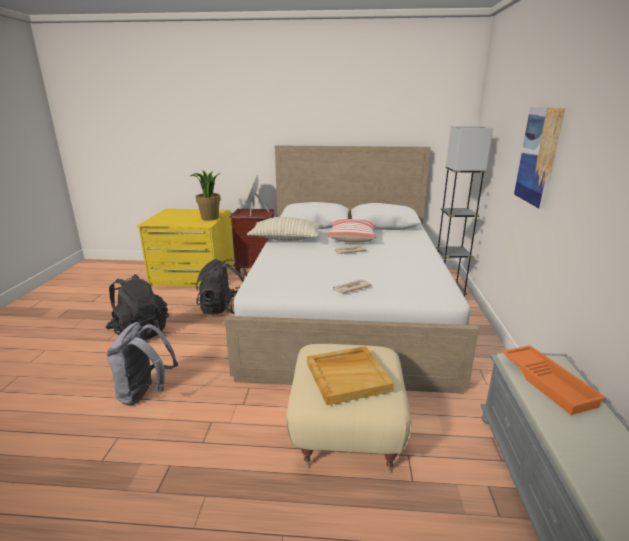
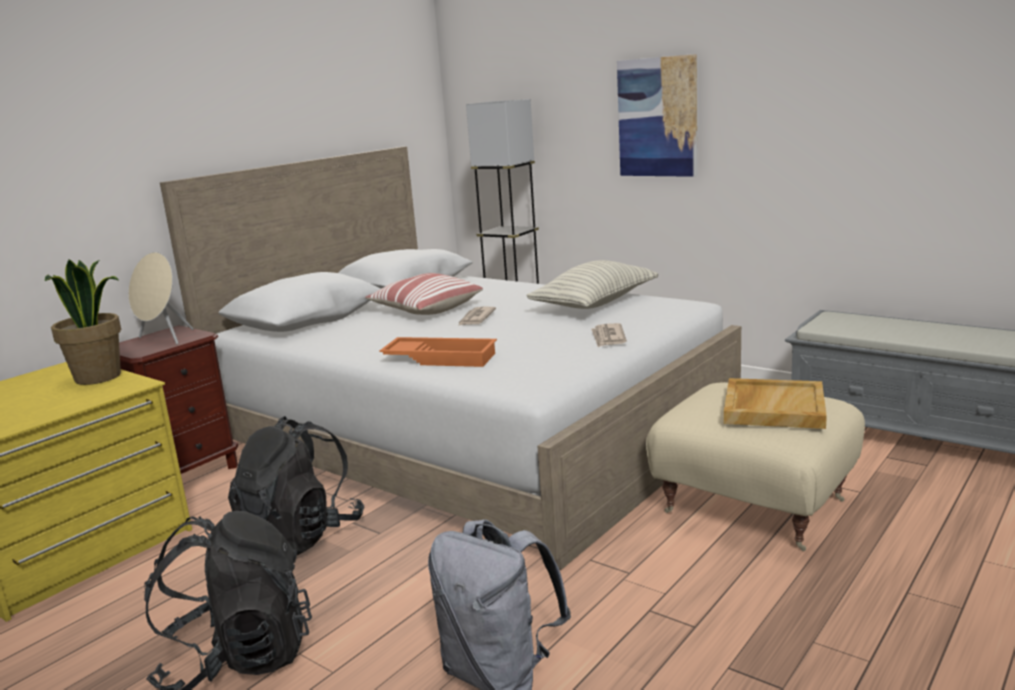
camera: 55 degrees left, 5 degrees down
pillow [247,217,322,241] -> pillow moved to [526,260,658,309]
orange tray [502,345,606,415] -> orange tray moved to [379,337,497,367]

